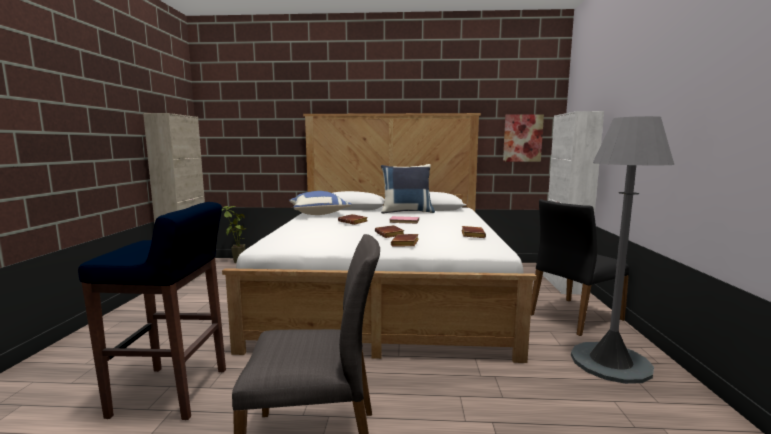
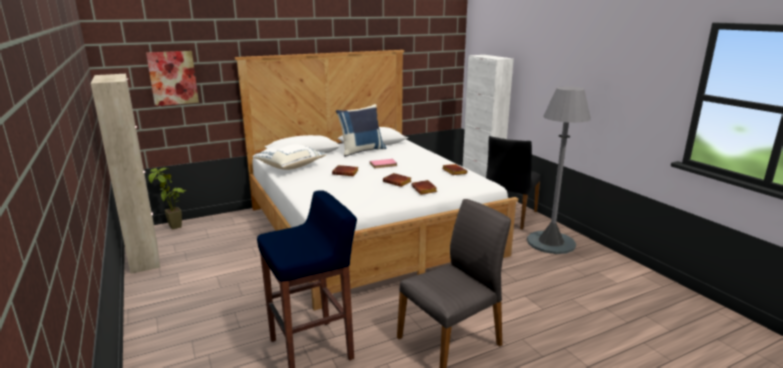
camera: 30 degrees left, 10 degrees up
blue pillow [289,191,352,215] -> white pillow [253,143,326,170]
picture [503,114,544,162] -> picture moved to [146,51,199,106]

